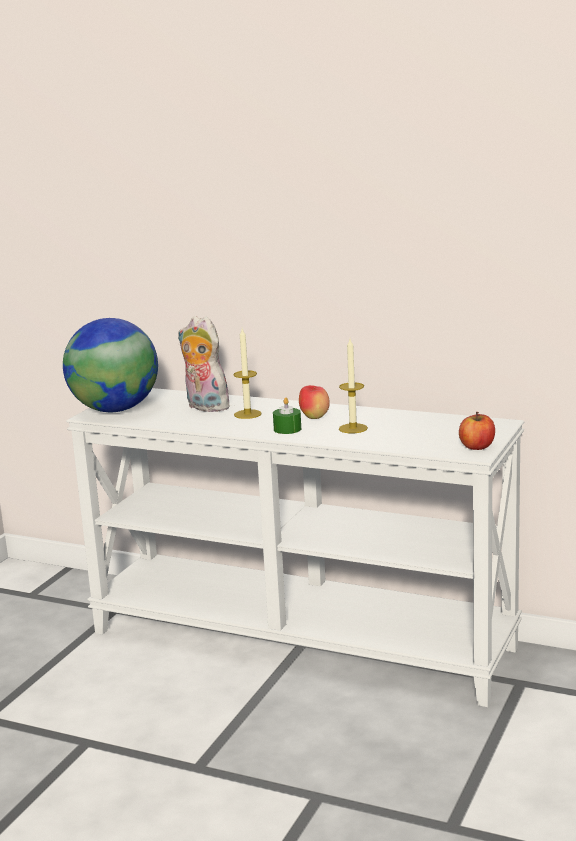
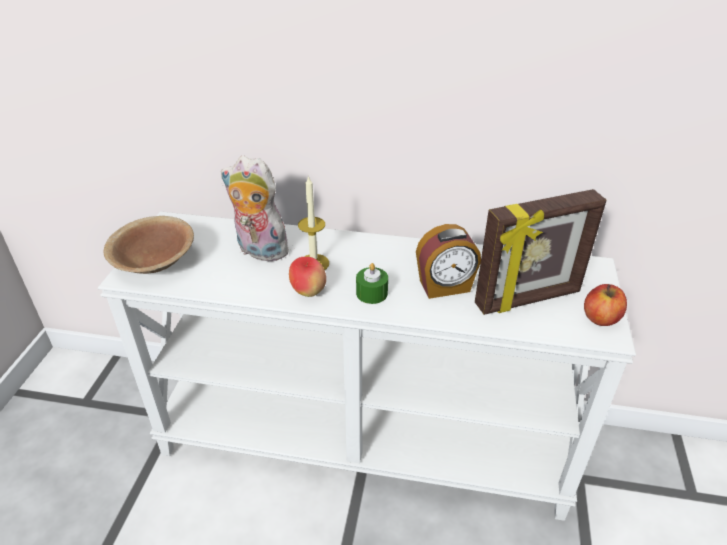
camera: 15 degrees left, 20 degrees up
globe [63,318,158,412] -> brown bowl [104,216,194,274]
apple [299,385,330,419] -> apple moved to [289,257,326,297]
candle [339,339,368,434] -> alarm clock [416,224,481,299]
none -> picture frame [475,189,607,315]

